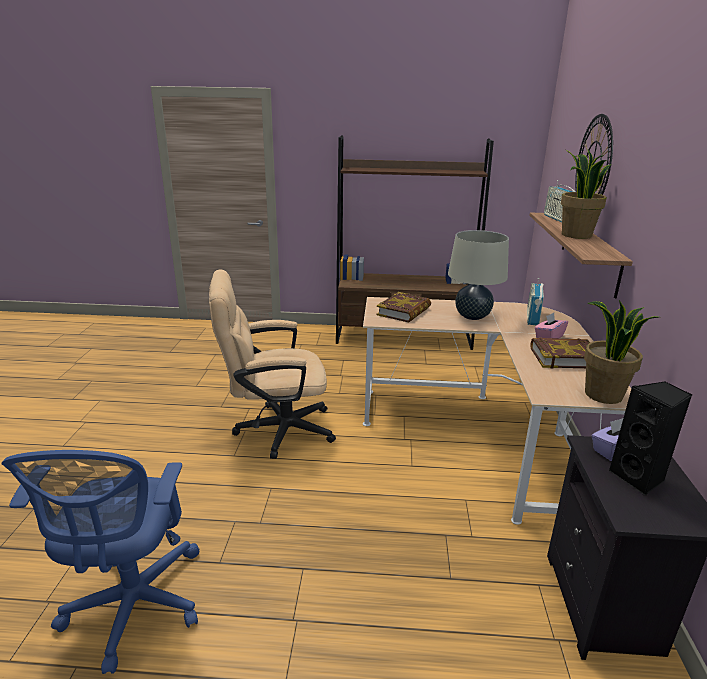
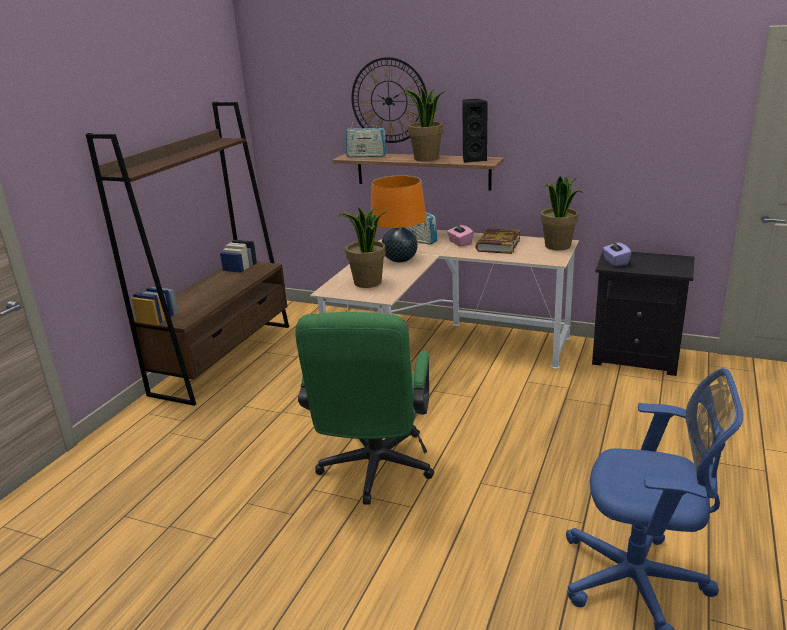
camera: 70 degrees left, 0 degrees up
beige office chair [209,270,336,459] -> green office chair [295,312,434,505]
book [376,292,431,322] -> potted plant [337,207,388,288]
beige table lamp [448,230,509,320] -> orange table lamp [370,175,426,262]
black speaker [609,381,692,496] -> black speaker moved to [462,99,488,163]

